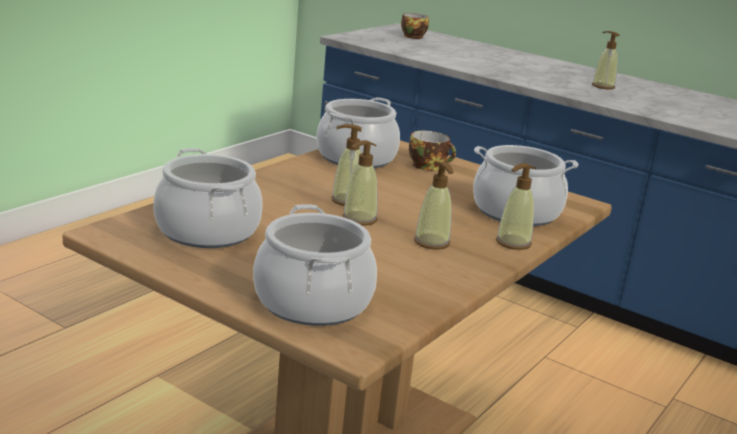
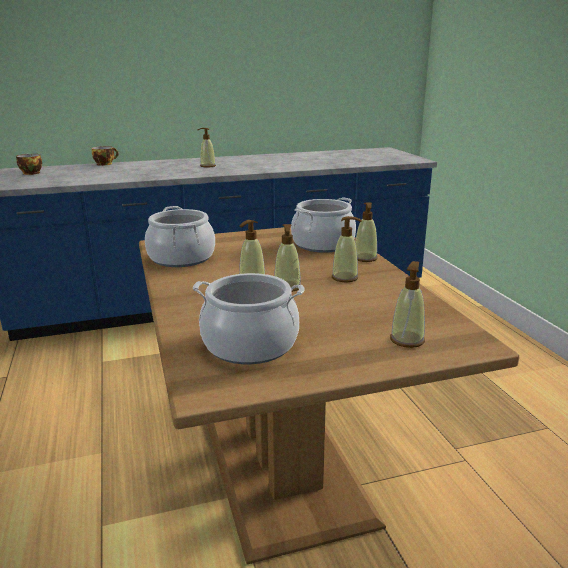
camera: 50 degrees left, 0 degrees up
cooking pot [253,204,377,326] -> soap dispenser [390,261,425,348]
cup [409,131,456,171] -> cup moved to [92,146,119,166]

